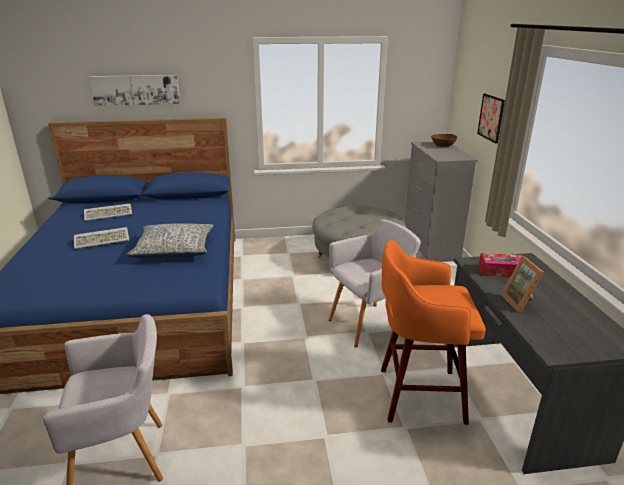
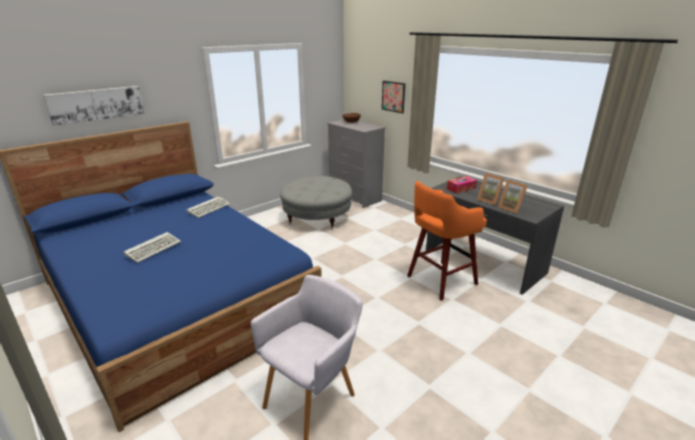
camera: 35 degrees left, 0 degrees up
keyboard [84,204,132,221] -> keyboard moved to [186,196,230,218]
pillow [126,223,214,258] -> none
grey armchair [328,219,421,347] -> none
none -> picture frame [498,180,528,214]

